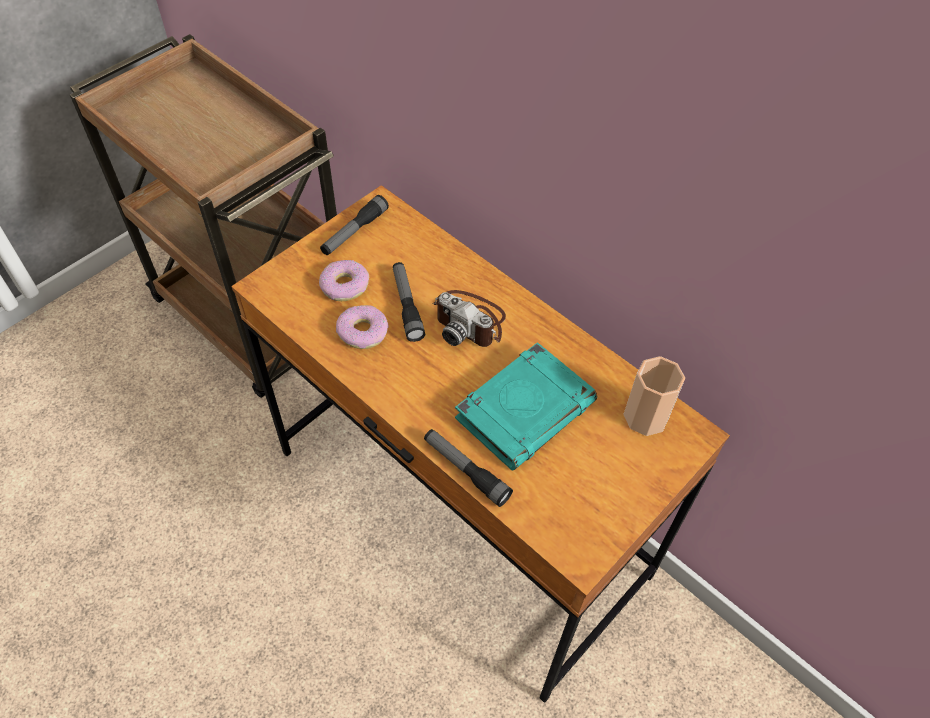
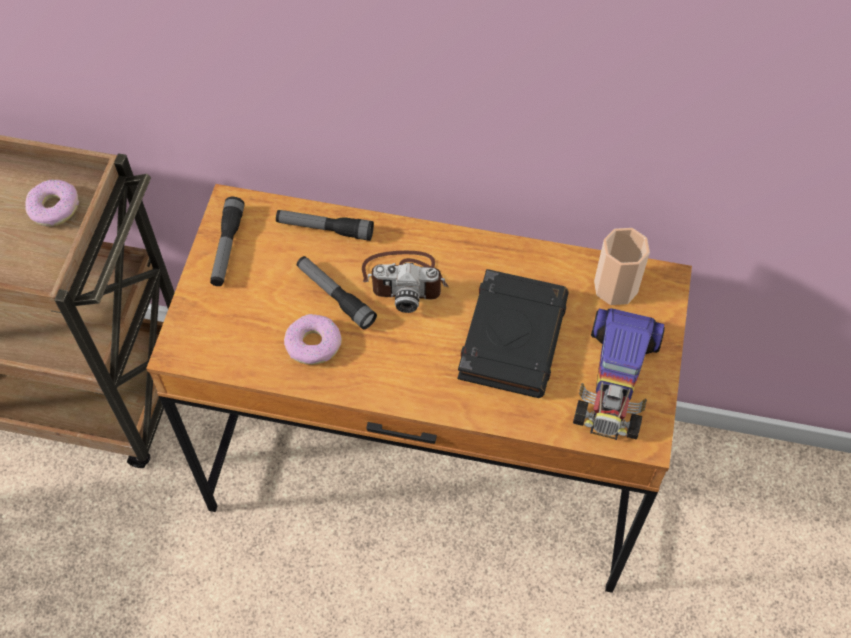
camera: 30 degrees left, 5 degrees up
donut [319,260,369,301] -> donut moved to [25,179,79,227]
flashlight [424,429,513,507] -> flashlight moved to [276,210,374,241]
turquoise book [455,342,597,470] -> black book [457,269,569,398]
none -> toy car [573,308,665,440]

